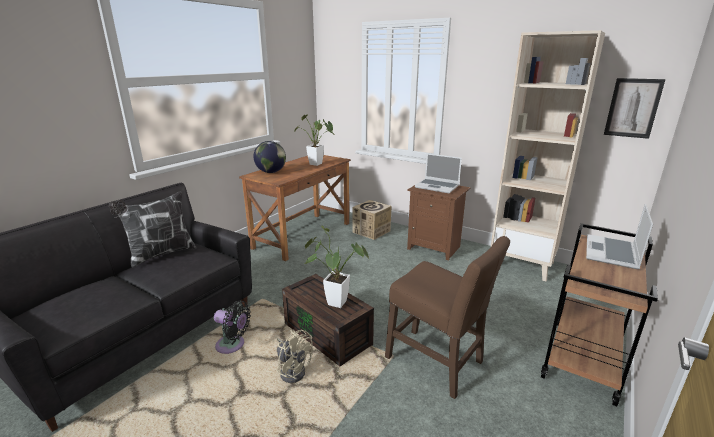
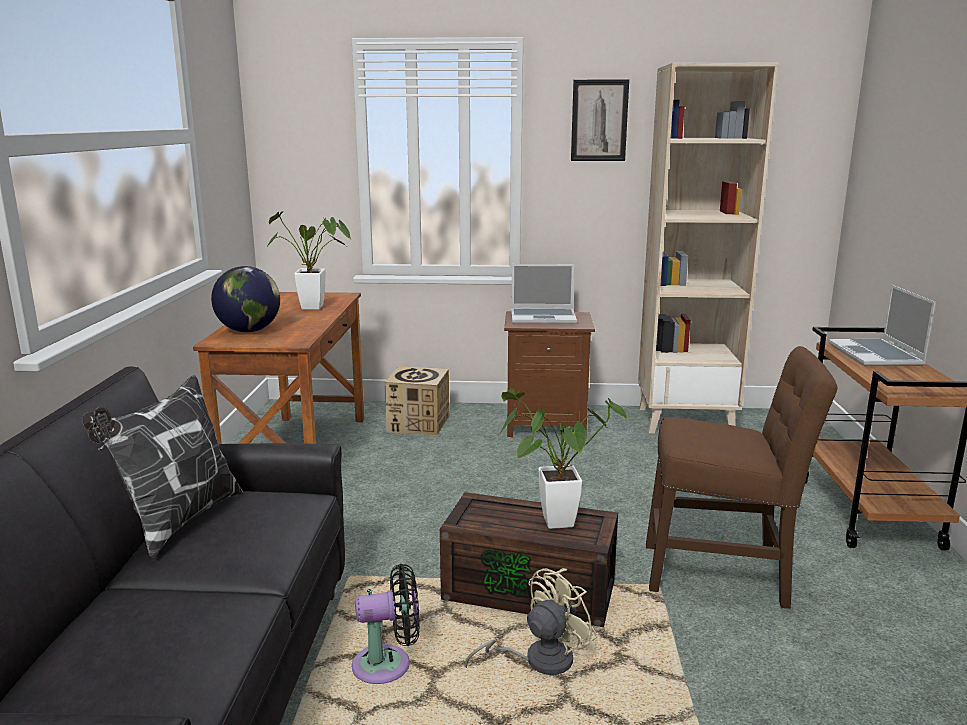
camera: 30 degrees left, 5 degrees down
beige fan [277,329,313,383] -> beige fan turned 45 degrees counterclockwise [465,568,597,675]
picture [604,78,666,139] -> picture moved to [571,80,629,161]

